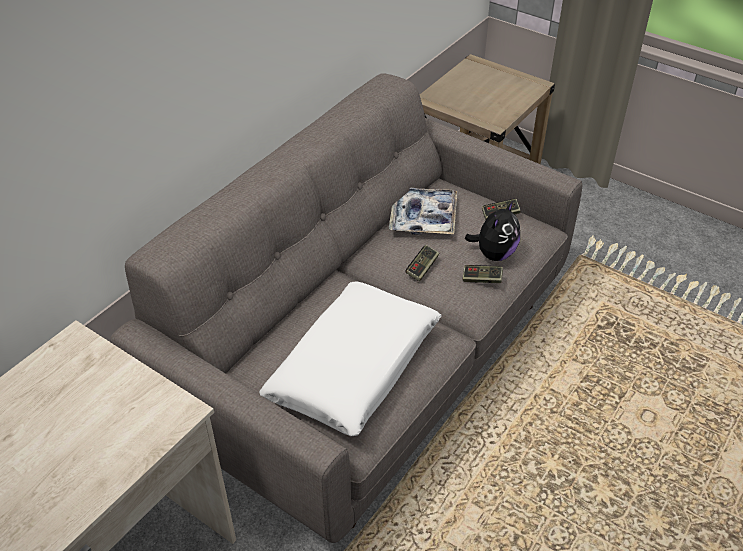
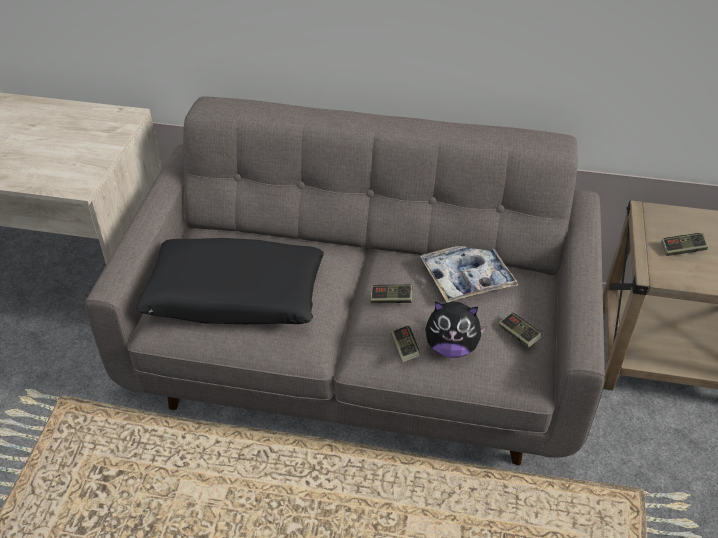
camera: 65 degrees right, 0 degrees up
white pillow [259,281,441,436] -> black pillow [136,238,324,324]
none -> game controller [662,233,708,256]

